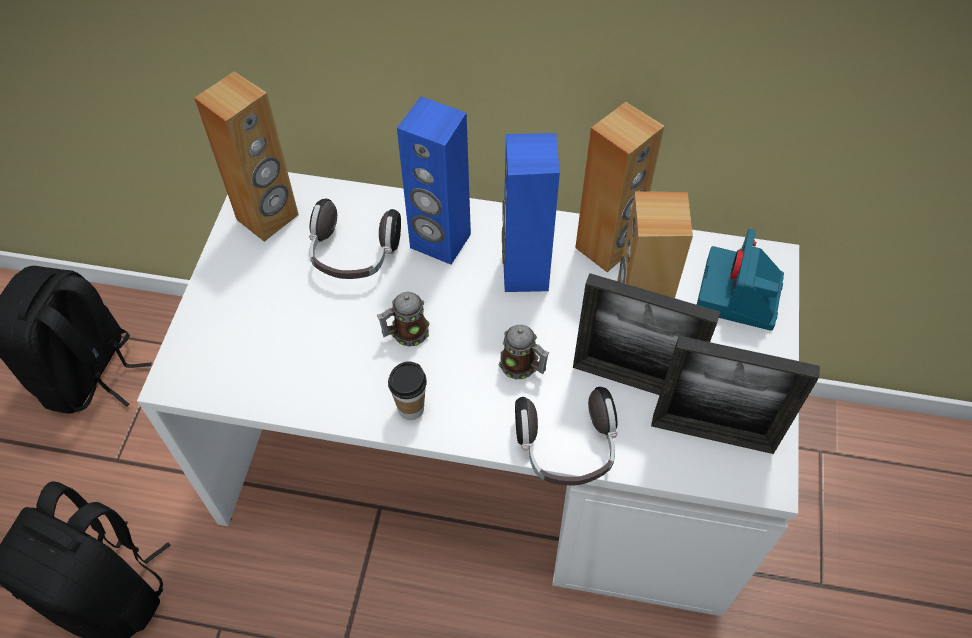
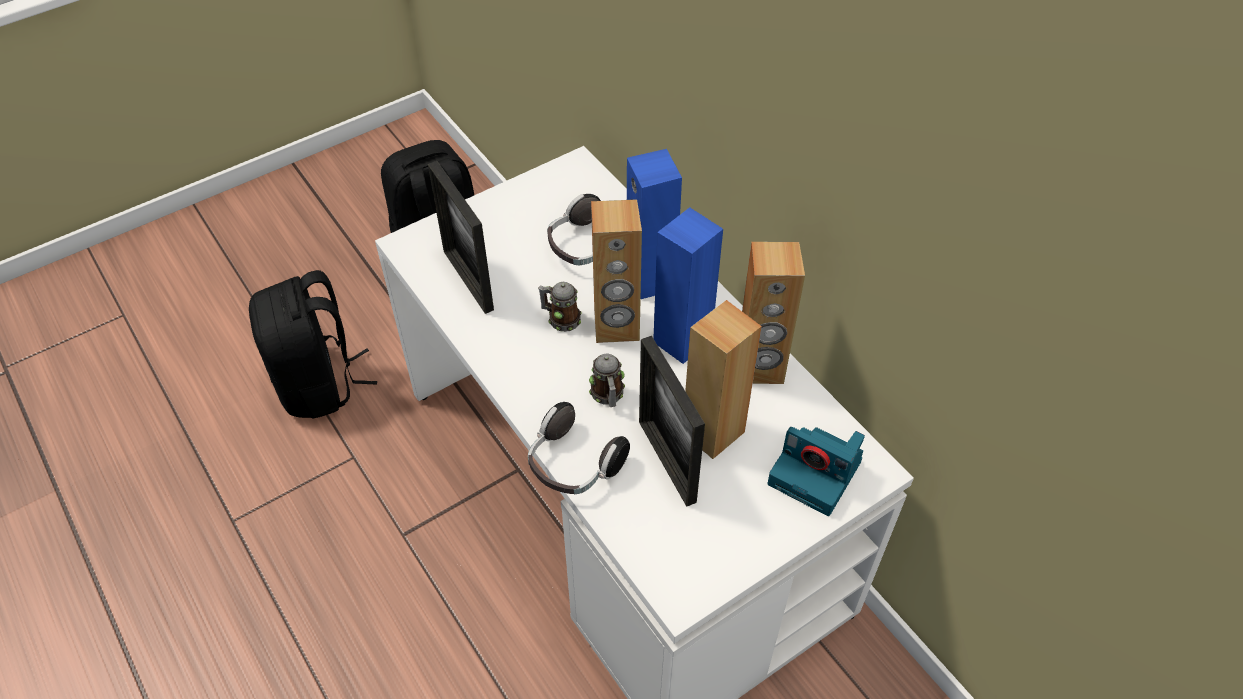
camera: 45 degrees right, 5 degrees down
brown speaker [194,71,299,242] -> brown speaker moved to [591,199,642,343]
cup [388,361,427,420] -> none
picture frame [651,336,820,454] -> picture frame moved to [428,161,494,314]
camera [697,229,784,331] -> camera turned 120 degrees counterclockwise [767,427,865,516]

